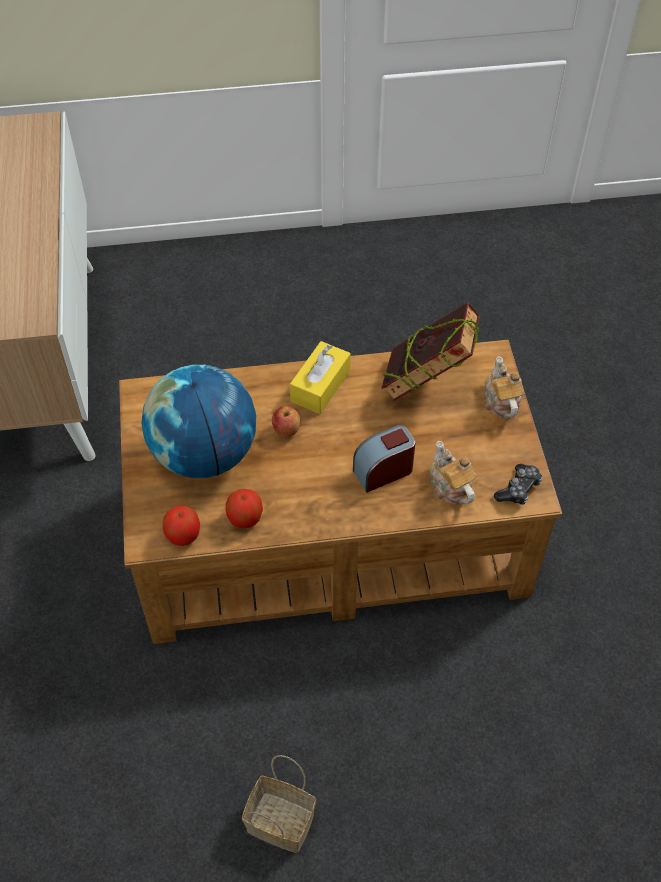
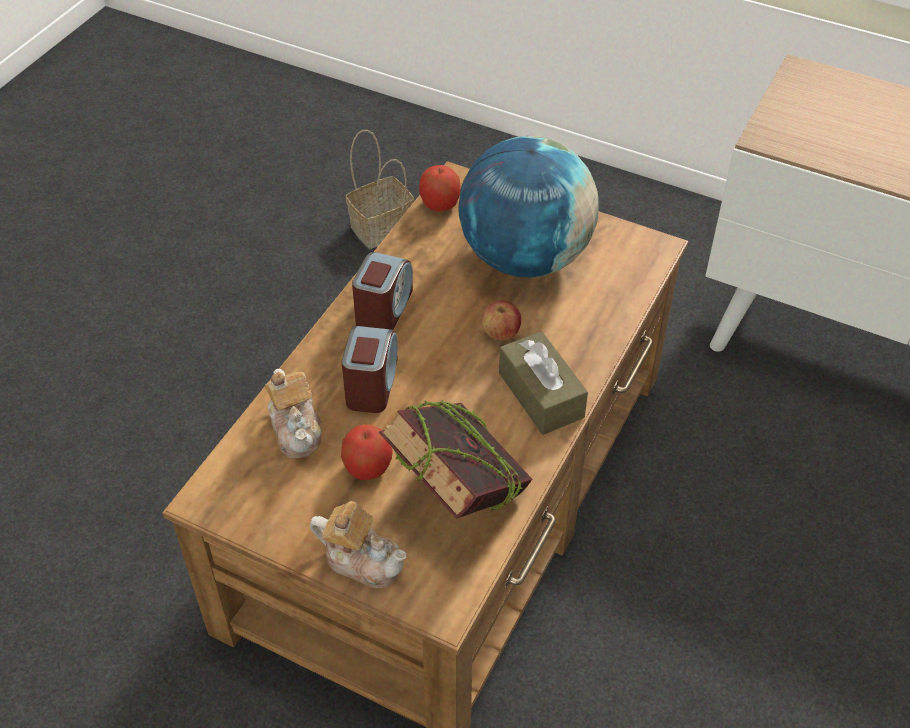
camera: 125 degrees right, 5 degrees down
apple [226,489,263,528] -> apple moved to [341,424,393,480]
basket [242,755,316,853] -> basket moved to [346,130,415,249]
yellow tissue box [290,341,351,414] -> brown tissue box [499,331,588,435]
teapot [429,441,476,504] -> teapot turned 60 degrees clockwise [265,369,321,458]
game controller [494,464,543,505] -> none
none -> alarm clock [352,252,413,330]

